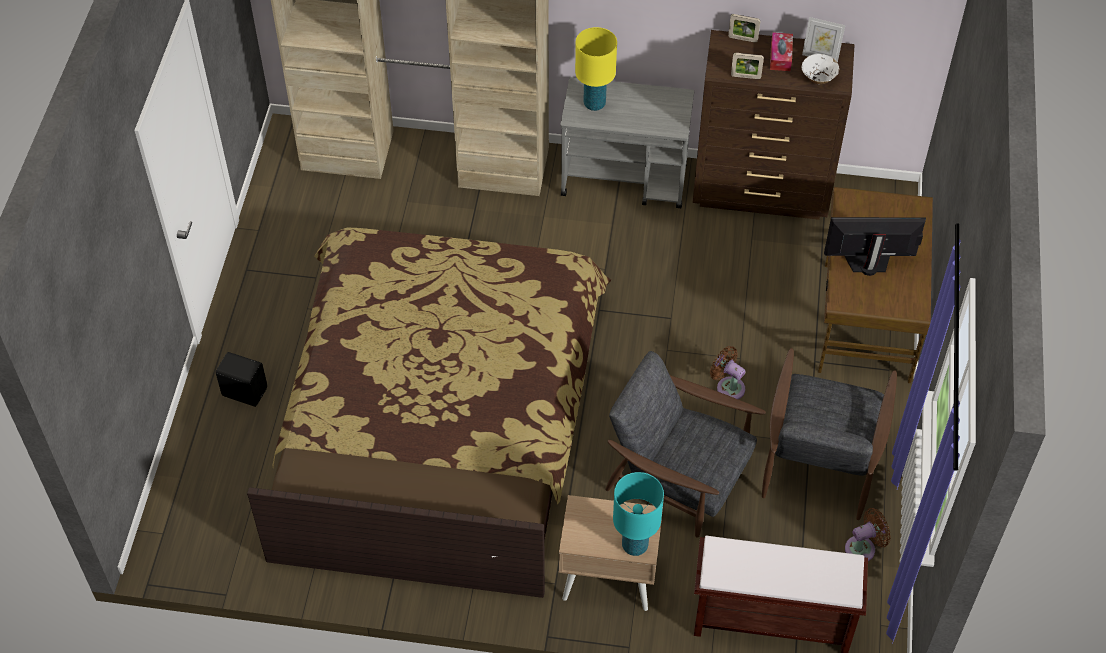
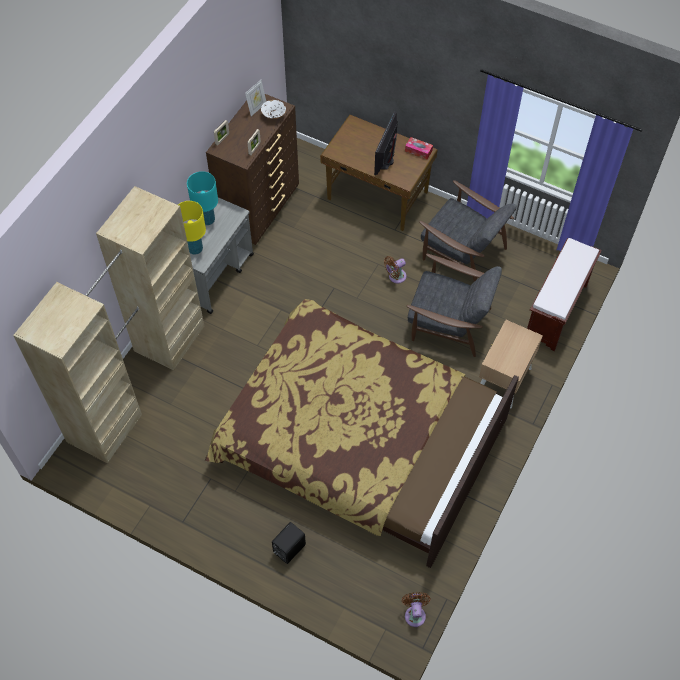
camera: 70 degrees left, 5 degrees up
grey armchair [605,351,766,538] -> grey armchair turned 120 degrees counterclockwise [407,254,502,357]
turquoise table lamp [613,472,664,556] -> turquoise table lamp moved to [187,171,218,225]
tissue box [770,32,793,71] -> tissue box moved to [405,137,433,159]
brown fan [845,508,891,561] -> brown fan moved to [402,592,431,627]

